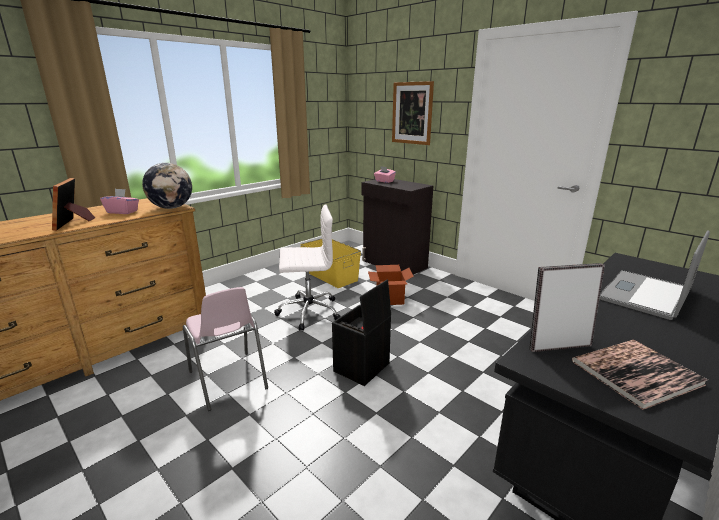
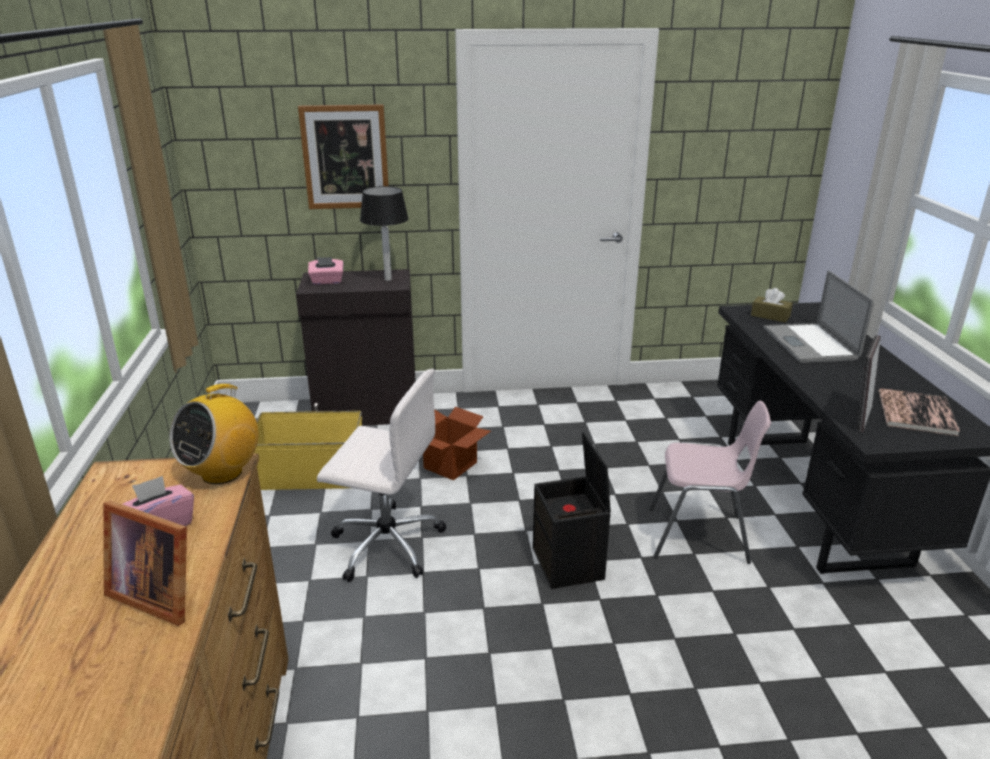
camera: 50 degrees left, 5 degrees up
globe [142,163,192,209] -> radio [169,383,259,484]
pink chair [183,287,268,411] -> pink chair moved to [649,401,771,564]
white office chair [274,204,341,331] -> white office chair turned 75 degrees clockwise [317,369,446,582]
none -> table lamp [360,186,409,281]
none -> brown tissue box [751,288,793,323]

